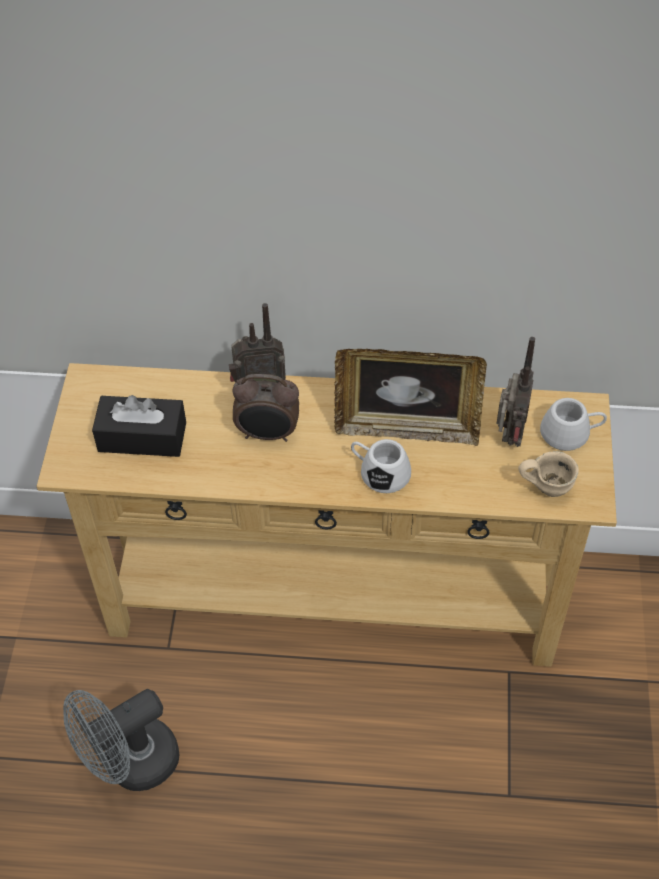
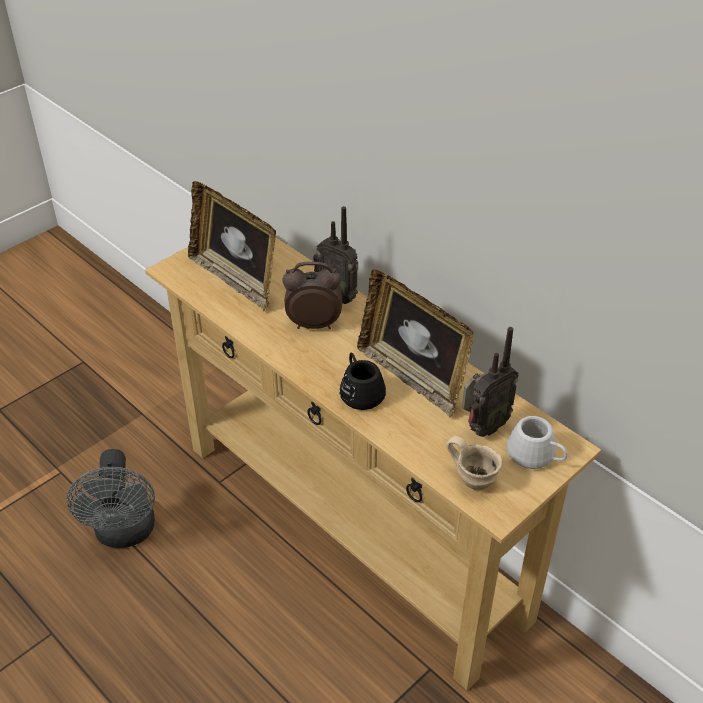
camera: 40 degrees right, 10 degrees down
grey fan [63,689,179,791] -> grey fan turned 105 degrees counterclockwise [67,449,155,548]
black tissue box [92,395,186,457] -> picture frame [188,181,276,311]
alarm clock [232,374,299,442] -> alarm clock turned 135 degrees clockwise [283,261,342,329]
white mug [351,439,411,493] -> black mug [340,353,386,410]

